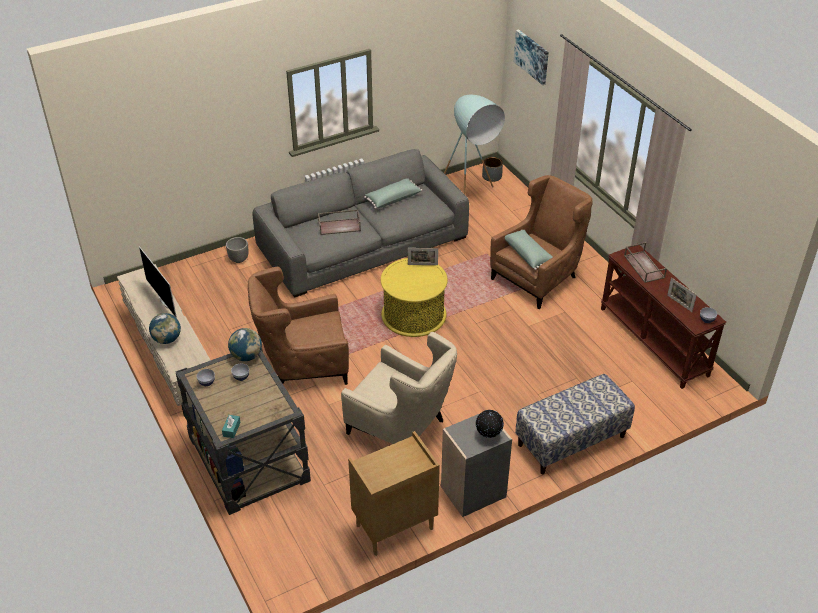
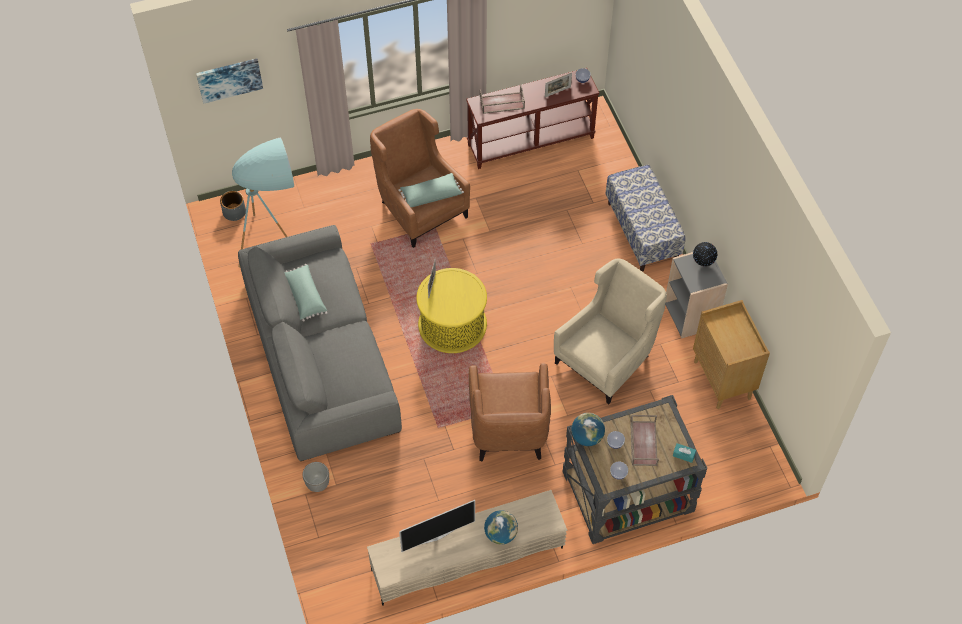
camera: 80 degrees left, 15 degrees up
brown tray [318,210,361,235] -> brown tray moved to [630,415,659,466]

